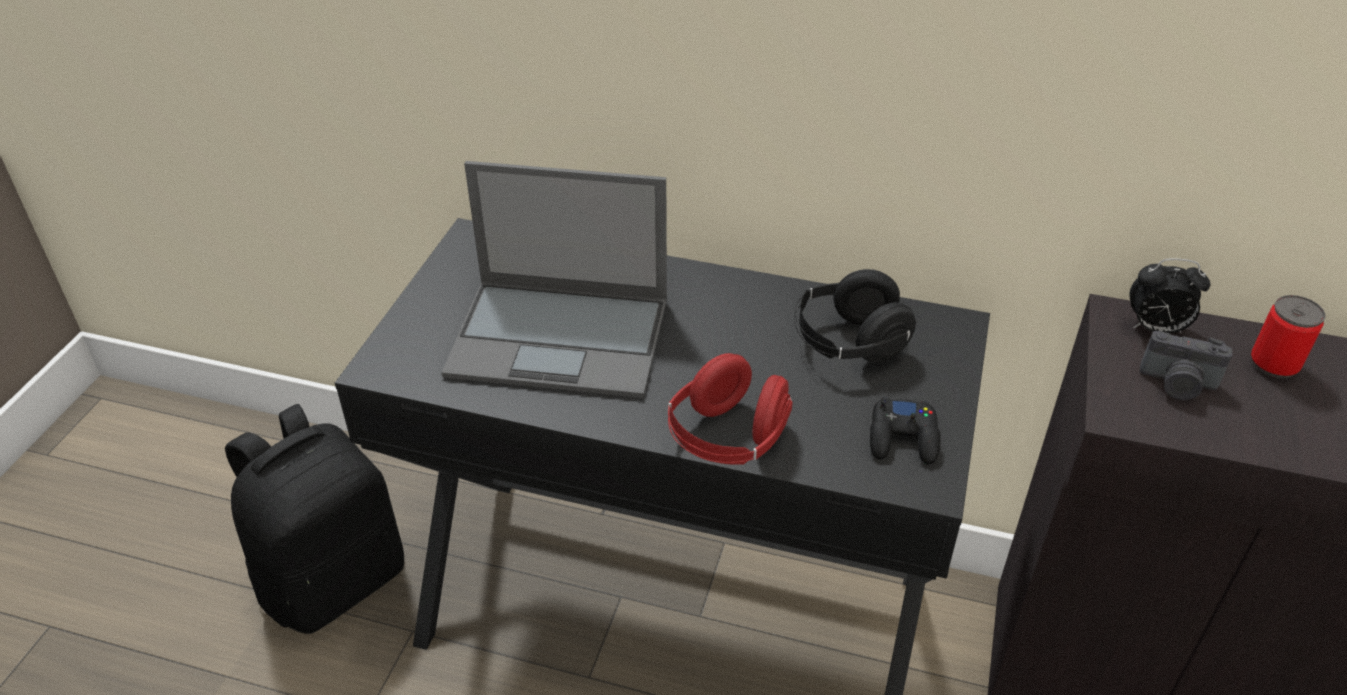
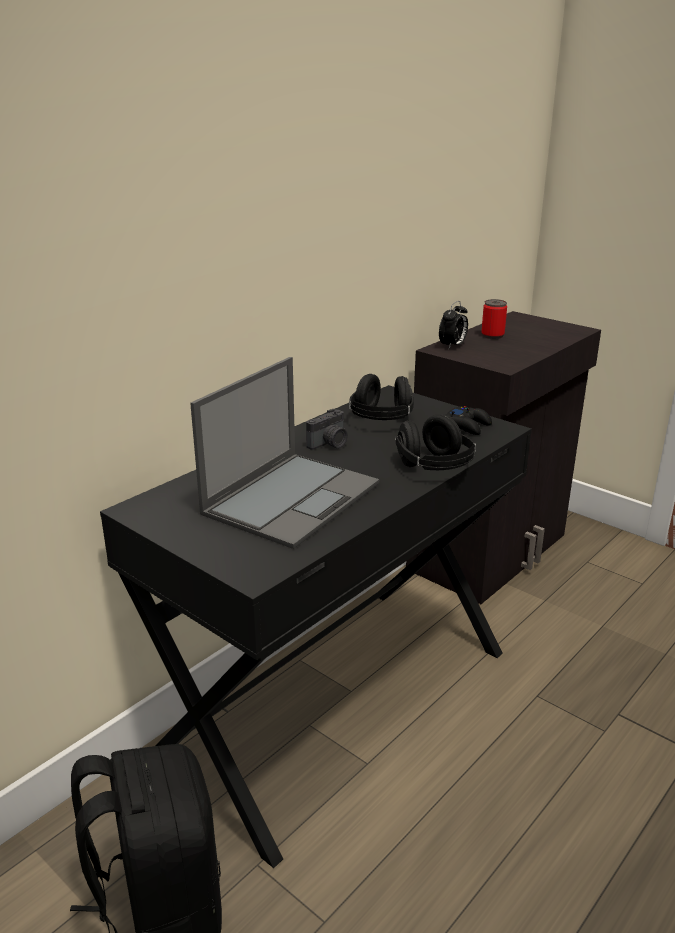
camera: 65 degrees left, 15 degrees down
red headphones [668,353,793,465] -> black headphones [395,414,476,470]
camera [1140,331,1232,400] -> camera moved to [306,409,348,450]

